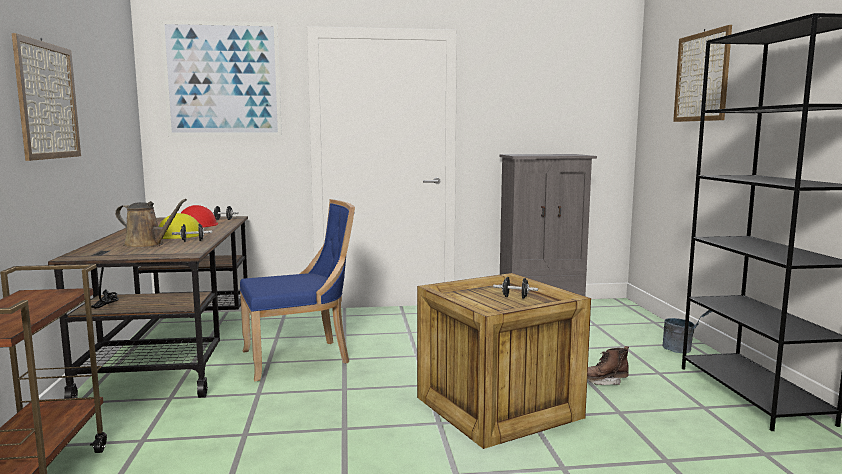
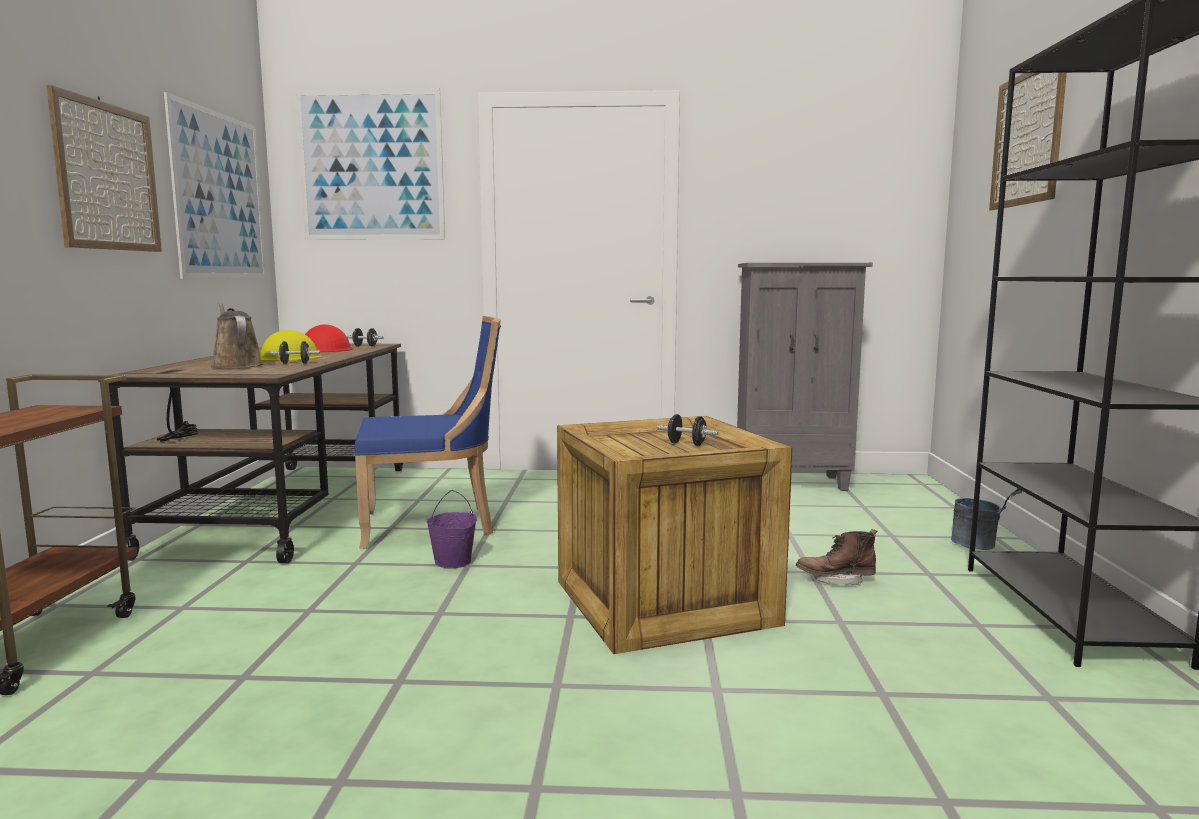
camera: 10 degrees right, 0 degrees up
brown watering can [115,199,187,248] -> brown watering can turned 150 degrees counterclockwise [211,302,263,368]
none -> picture [164,92,266,279]
none -> purple bucket [426,490,477,568]

